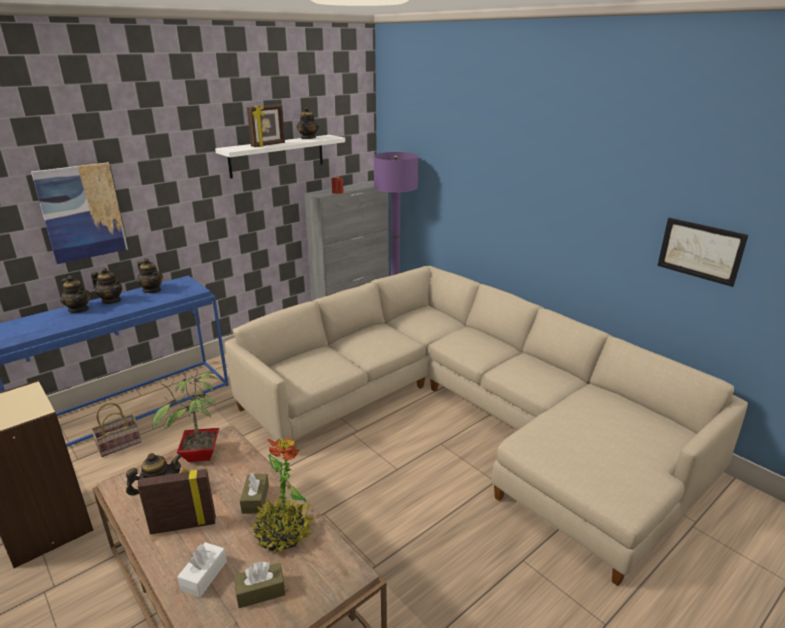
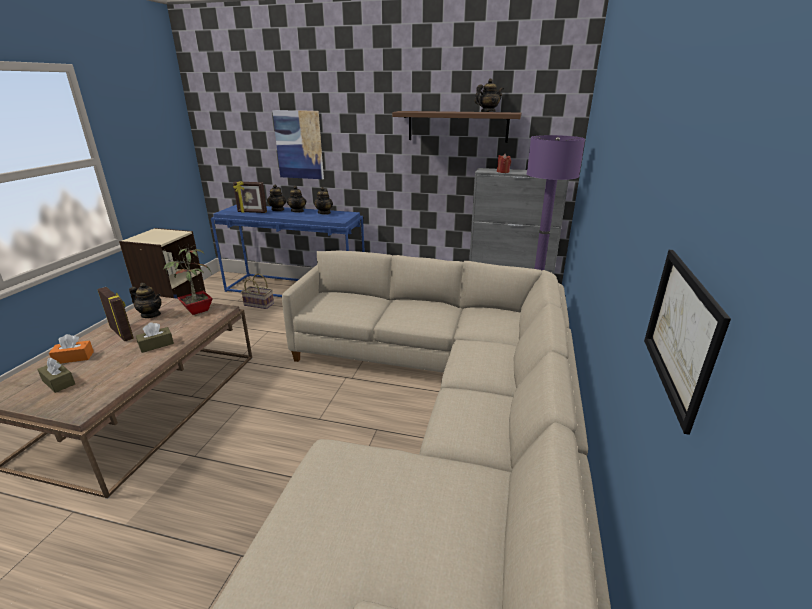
camera: 55 degrees right, 0 degrees up
white tissue box [177,542,227,597] -> orange tissue box [49,334,94,363]
white shelf [215,135,345,179] -> brown shelf [392,111,521,143]
picture frame [247,104,285,147] -> picture frame moved to [233,181,267,213]
potted plant [252,437,314,552] -> none

